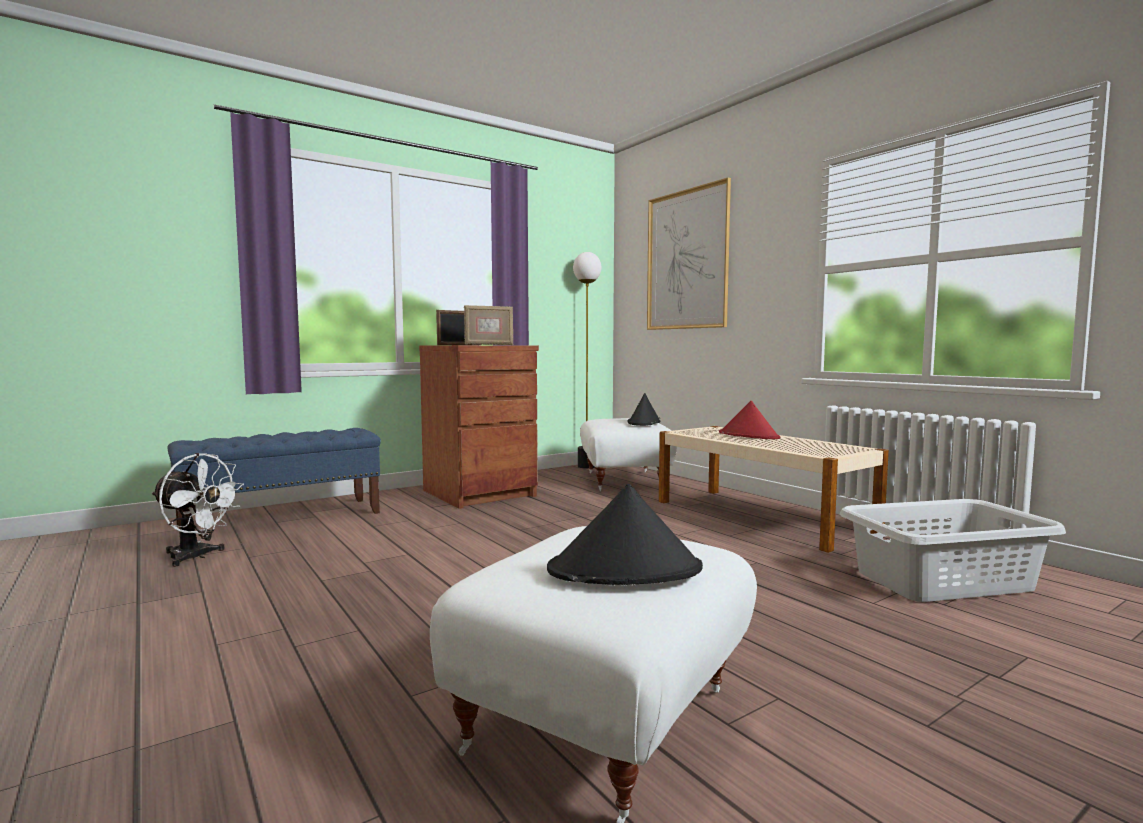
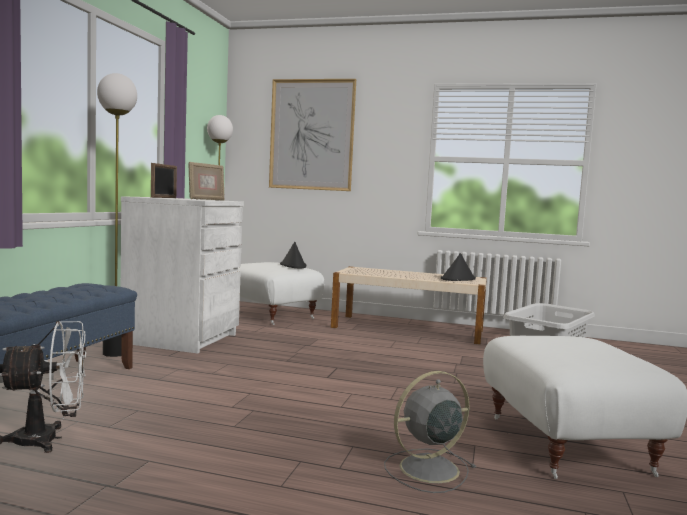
camera: 40 degrees left, 0 degrees up
brown dresser [419,345,539,509] -> white dresser [121,196,244,354]
black hat [547,484,703,585] -> black hat moved to [441,253,476,281]
red hat [719,401,780,439] -> none
none -> floor lamp [97,73,137,357]
none -> grey fan [384,371,476,493]

